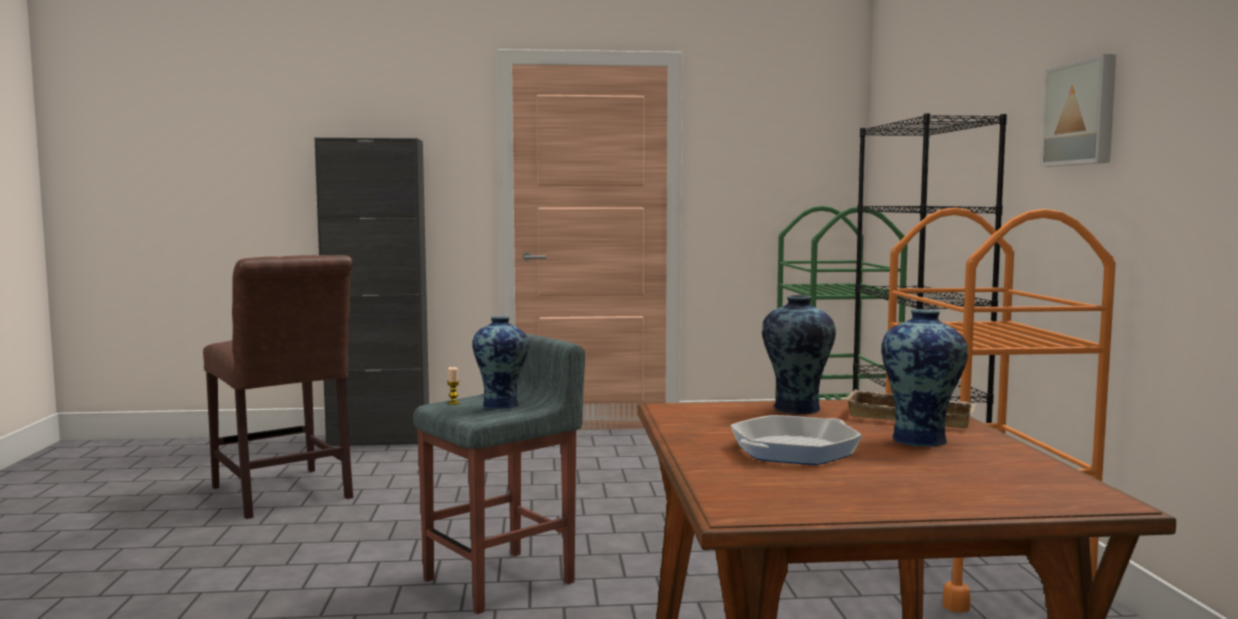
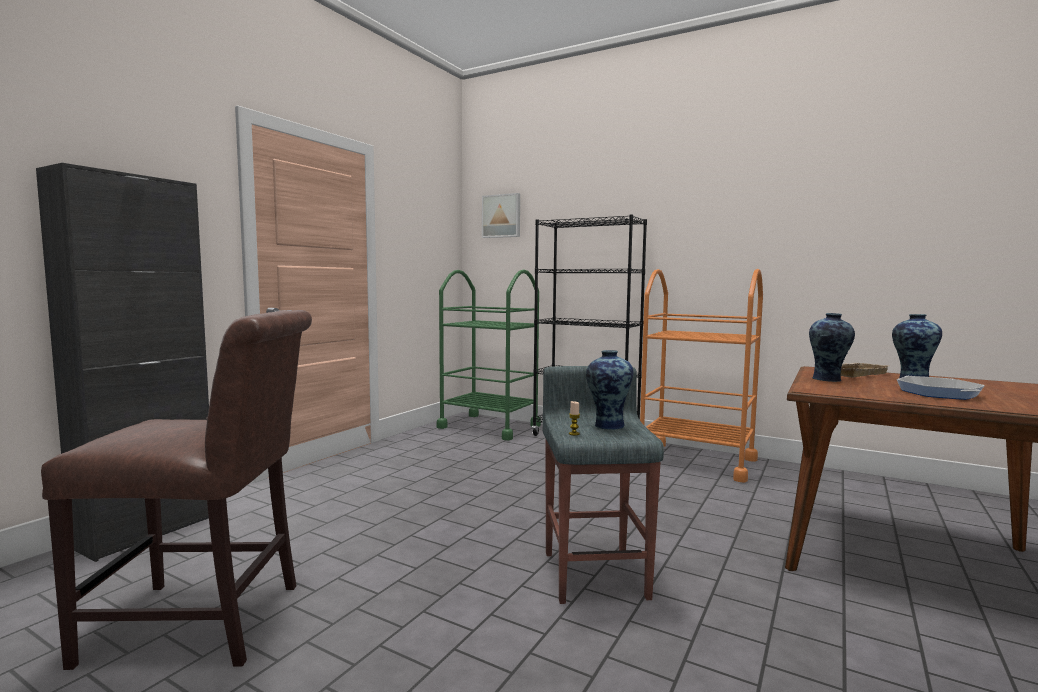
camera: 55 degrees left, 0 degrees up
picture [1040,54,1116,167] -> picture moved to [482,193,520,238]

